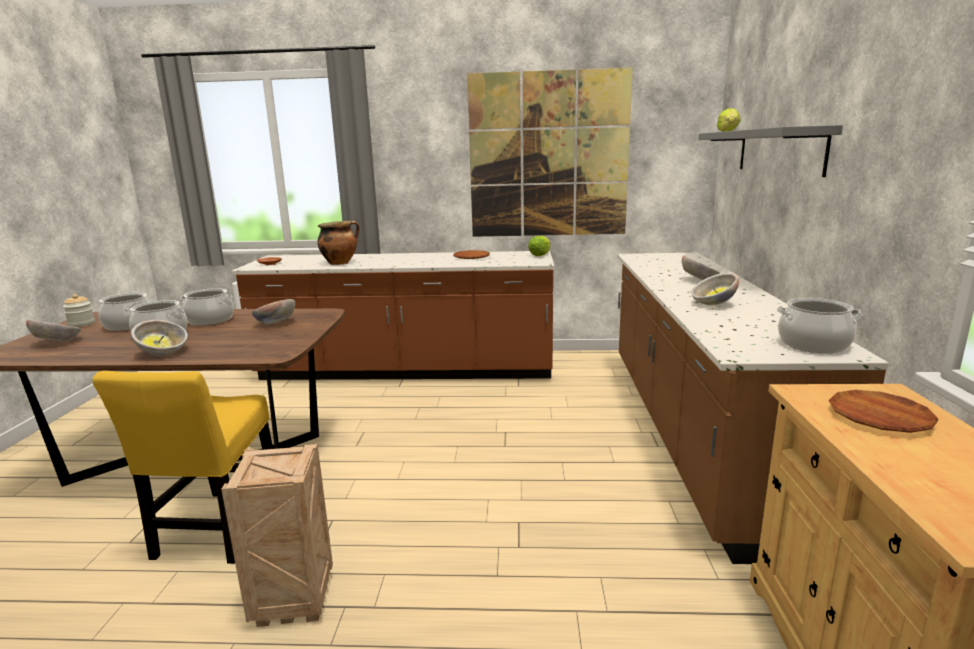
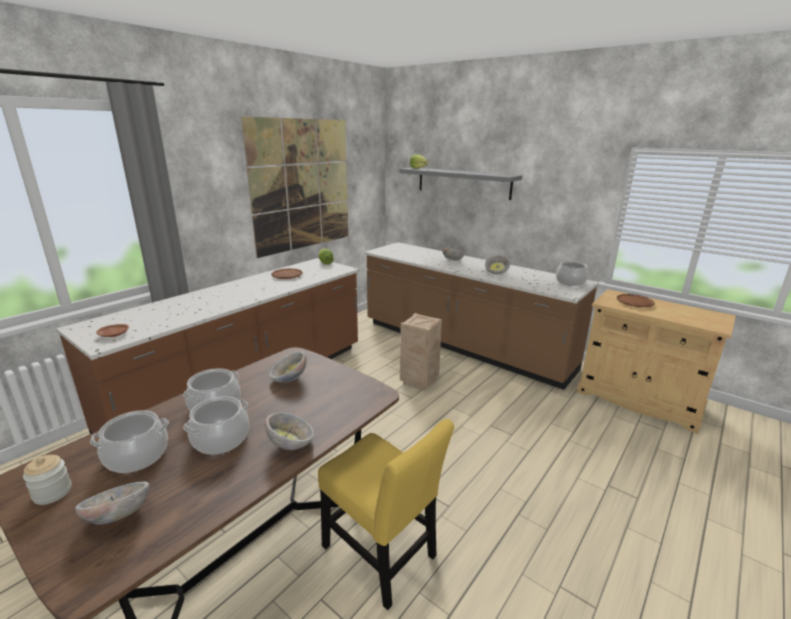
camera: 55 degrees left, 5 degrees up
crate [221,444,333,627] -> crate moved to [400,313,442,391]
cooking pot [318,221,359,265] -> none

